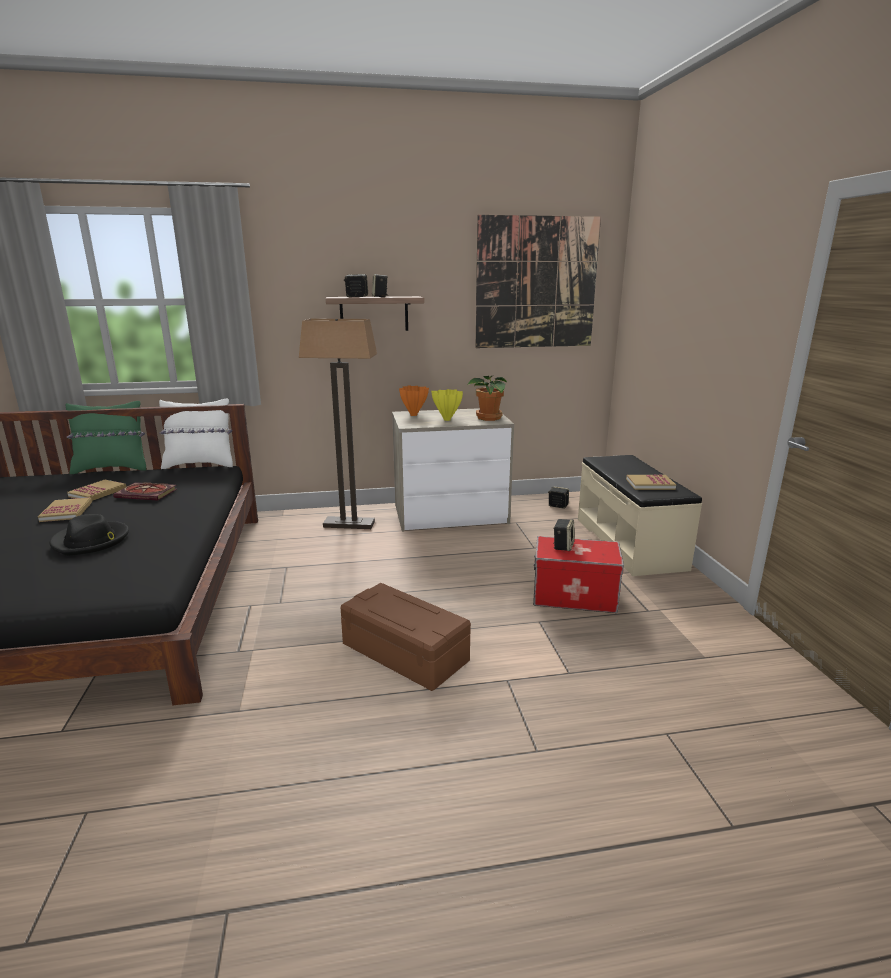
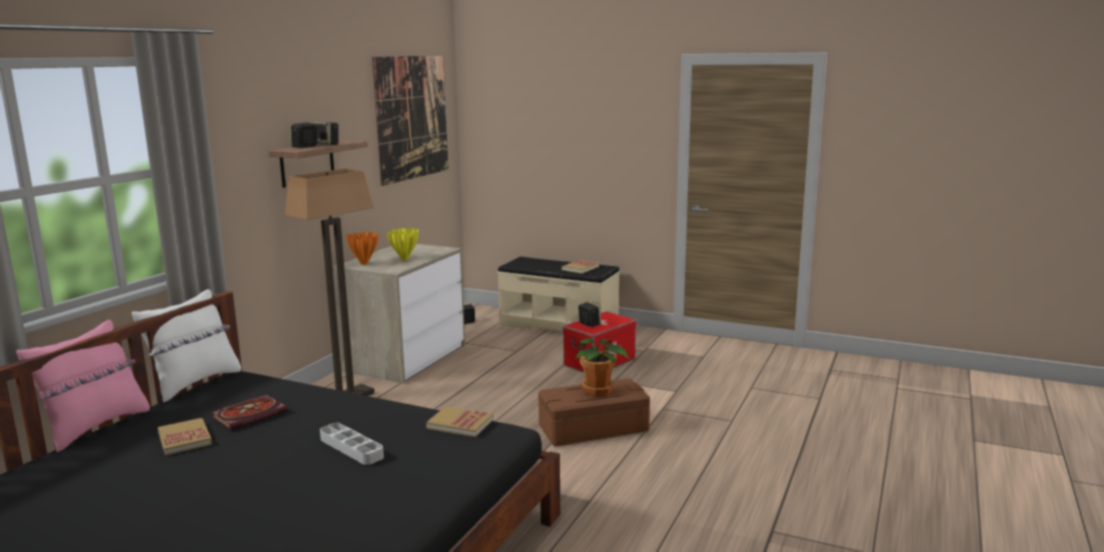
camera: 55 degrees left, 5 degrees down
book [38,497,92,522] -> book moved to [426,406,494,437]
black hat [50,514,129,556] -> grey tray [320,423,384,465]
green pillow [66,401,146,474] -> pink pillow [16,320,150,453]
potted plant [468,376,507,421] -> potted plant moved to [575,338,629,397]

